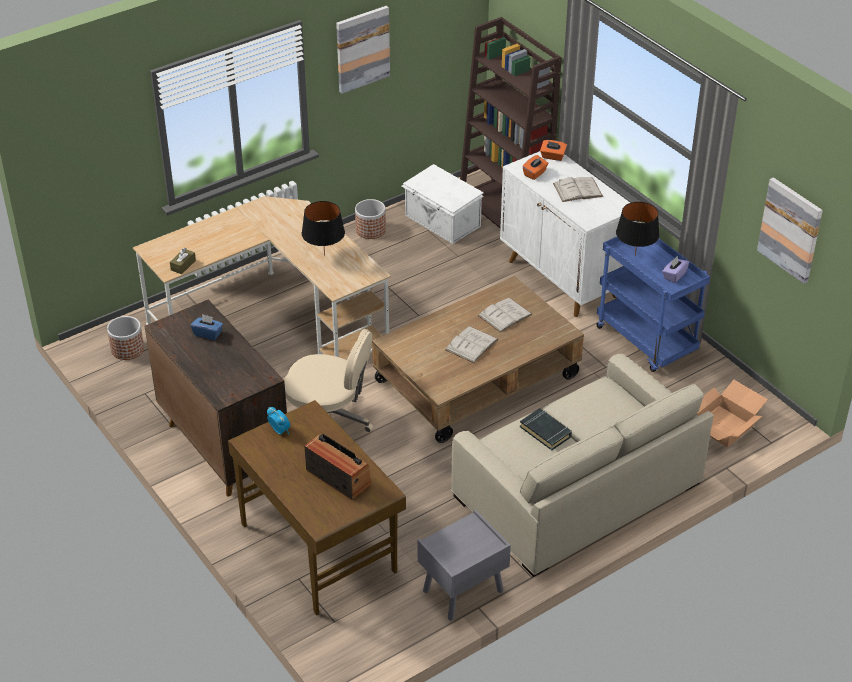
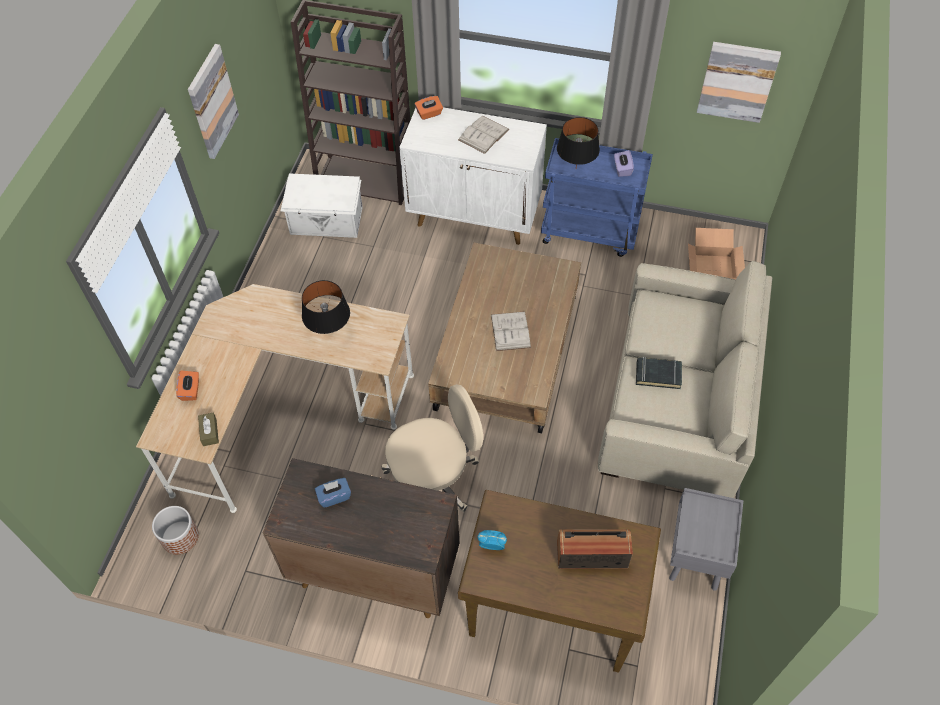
camera: 40 degrees left, 15 degrees up
planter [355,199,386,239] -> none
white book [478,298,533,333] -> none
orange tissue box [523,155,548,180] -> orange tissue box moved to [176,371,199,401]

